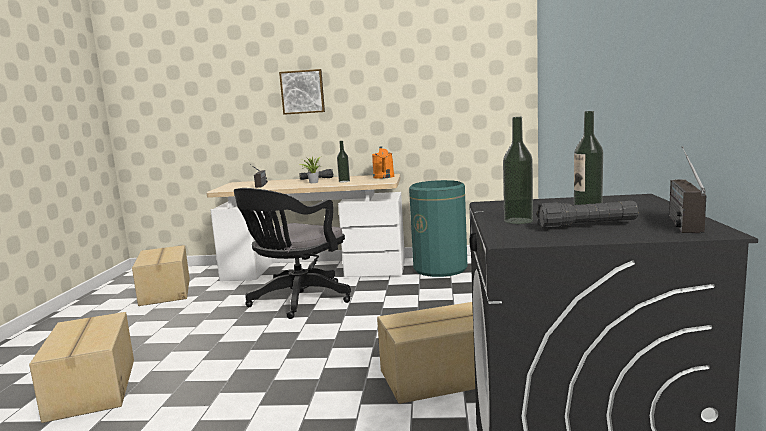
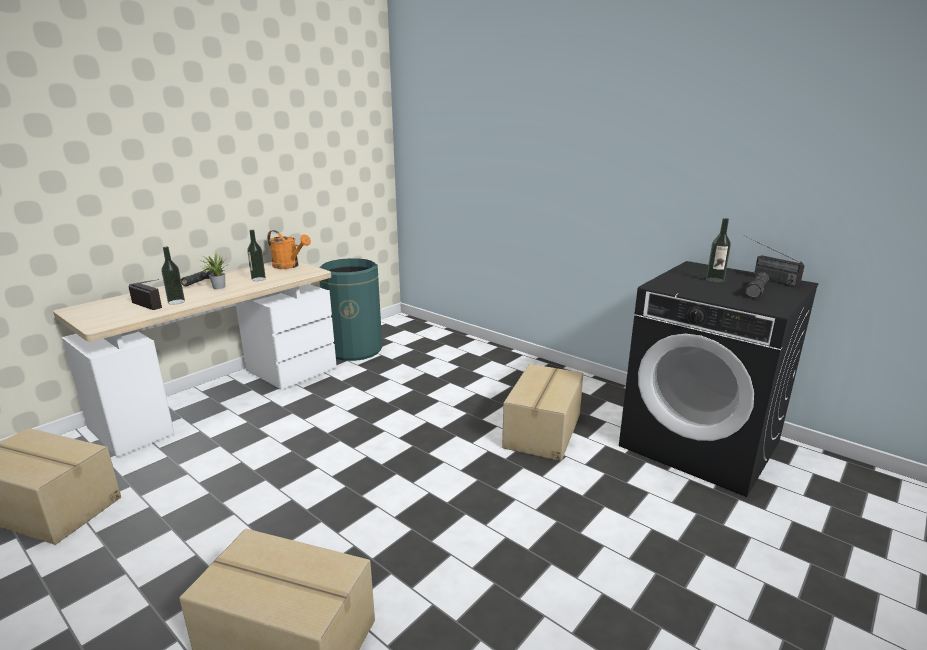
camera: 55 degrees left, 10 degrees up
black office chair [234,188,351,319] -> none
picture [279,69,325,115] -> none
bottle [503,117,533,224] -> bottle moved to [161,247,185,305]

